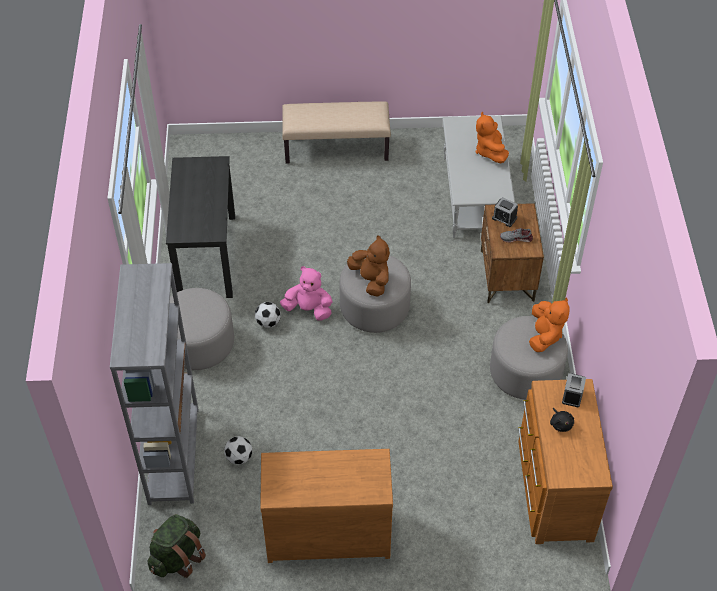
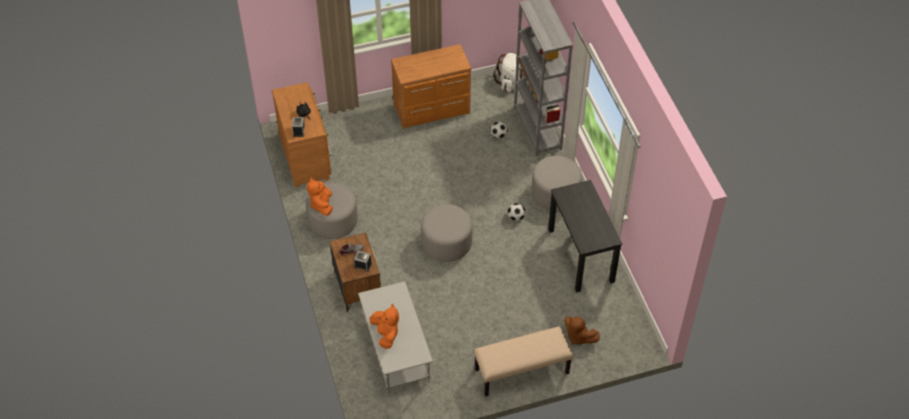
camera: 165 degrees right, 0 degrees up
green backpack [148,514,206,578] -> white backpack [493,53,525,92]
pink plush toy [280,266,333,320] -> none
brown plush toy [347,235,390,297] -> brown plush toy moved to [564,316,600,345]

